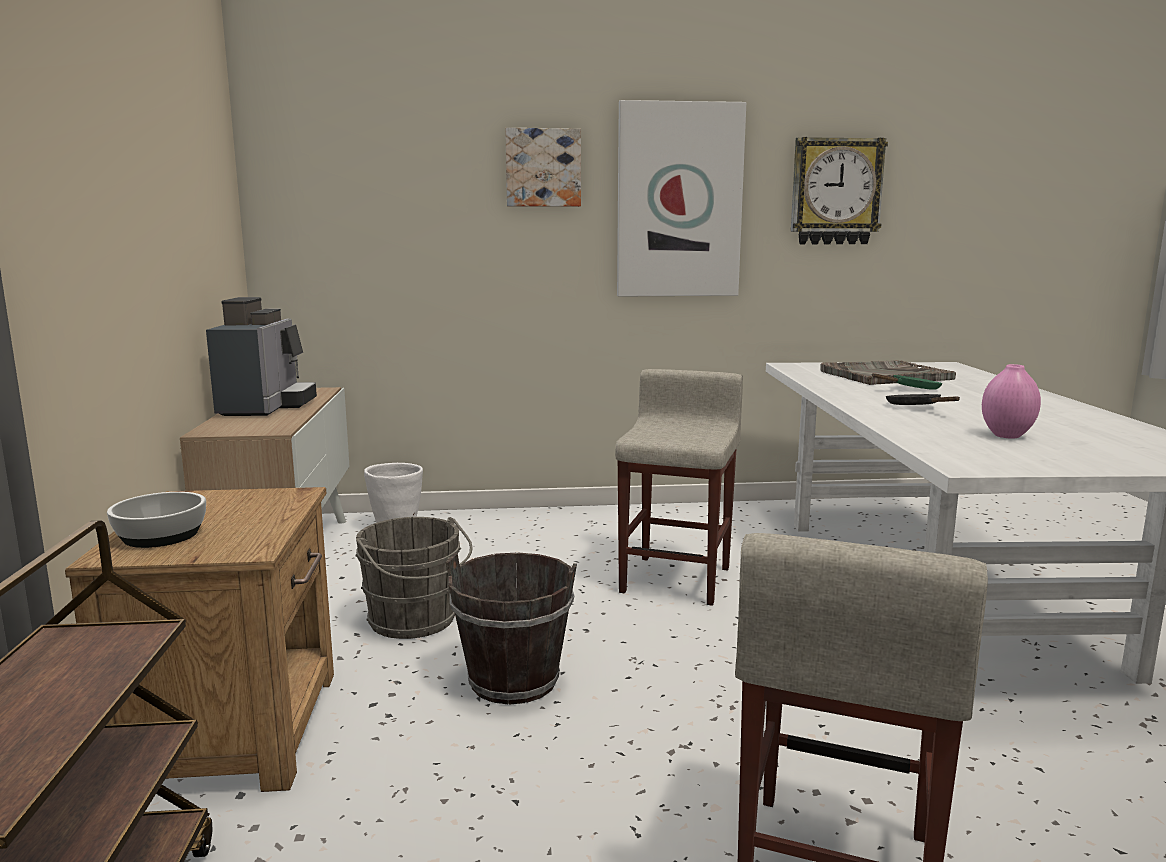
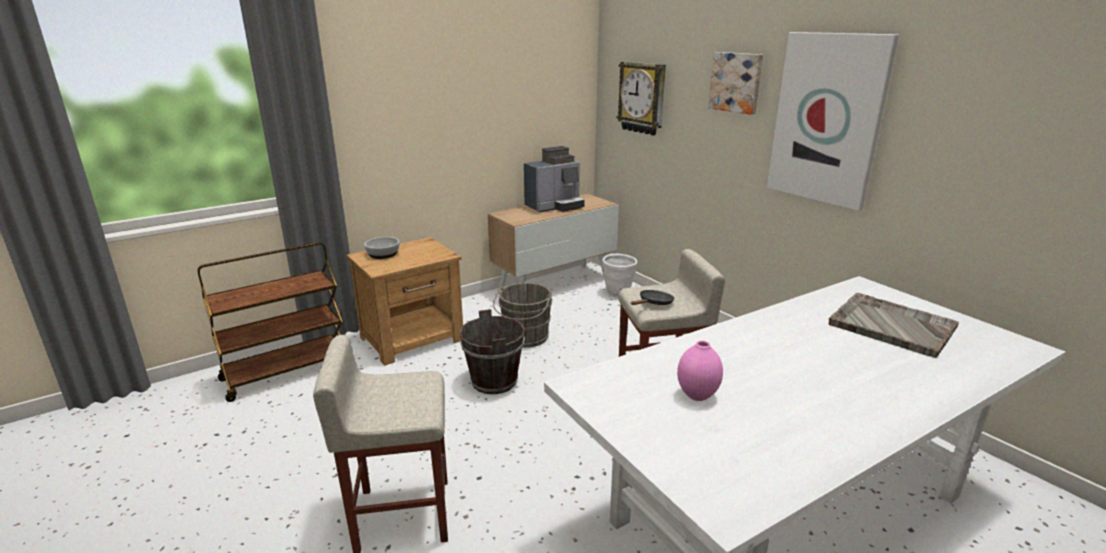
camera: 60 degrees right, 10 degrees up
wall clock [791,137,888,244] -> wall clock moved to [616,61,666,135]
green frying pan [872,373,942,390] -> none
black frying pan [886,394,959,405] -> black frying pan moved to [631,290,674,305]

